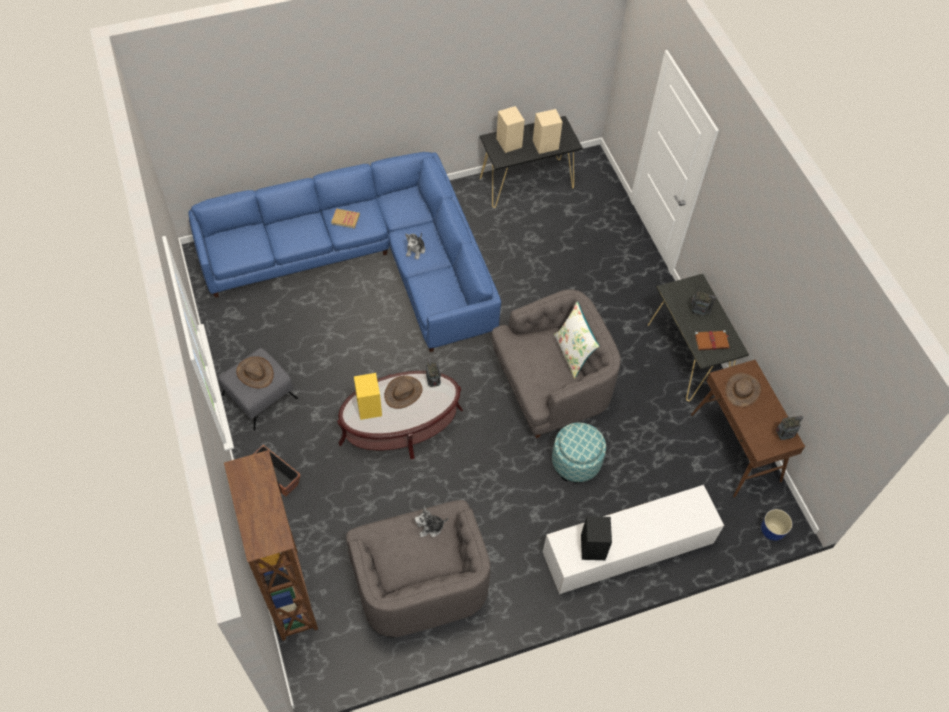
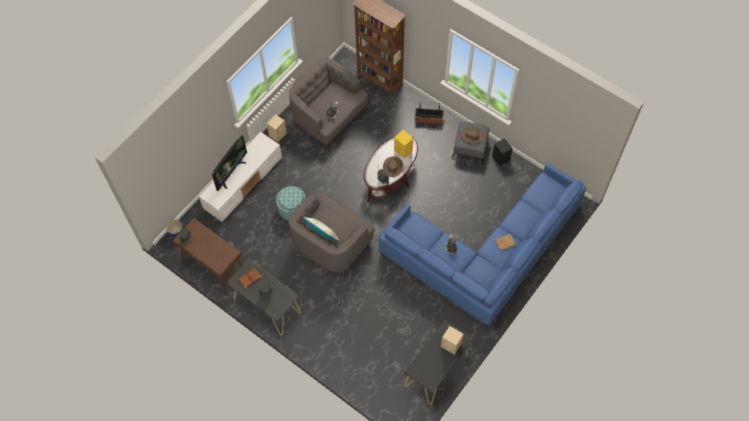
camera: 150 degrees right, 5 degrees up
beige speaker [533,109,563,154] -> beige speaker moved to [266,114,287,142]
black speaker [581,516,612,560] -> black speaker moved to [492,138,513,166]
brown hat [725,373,762,407] -> none
none -> television [212,135,247,191]

